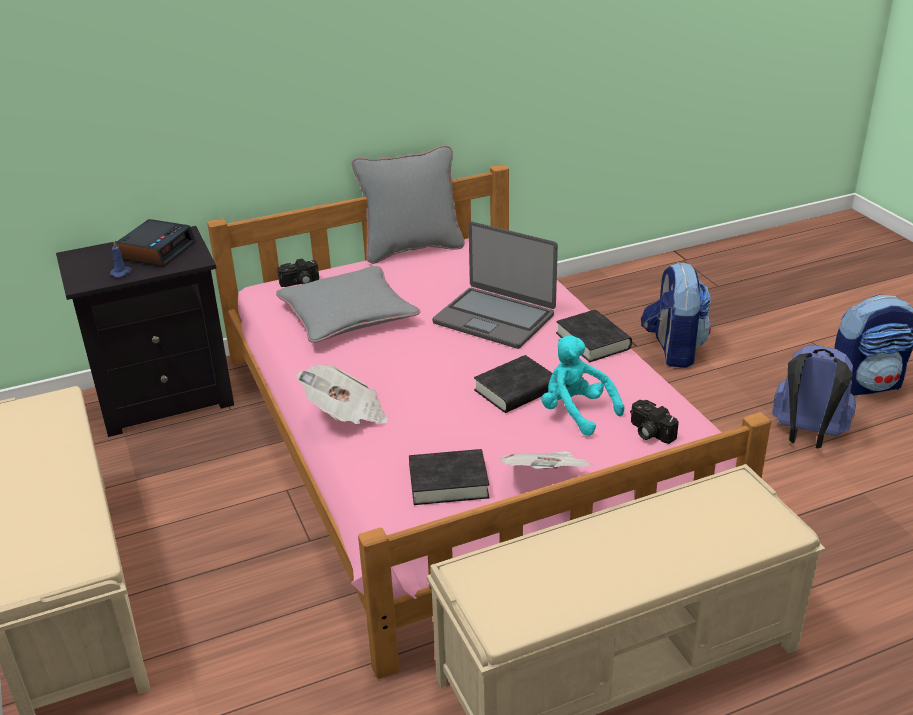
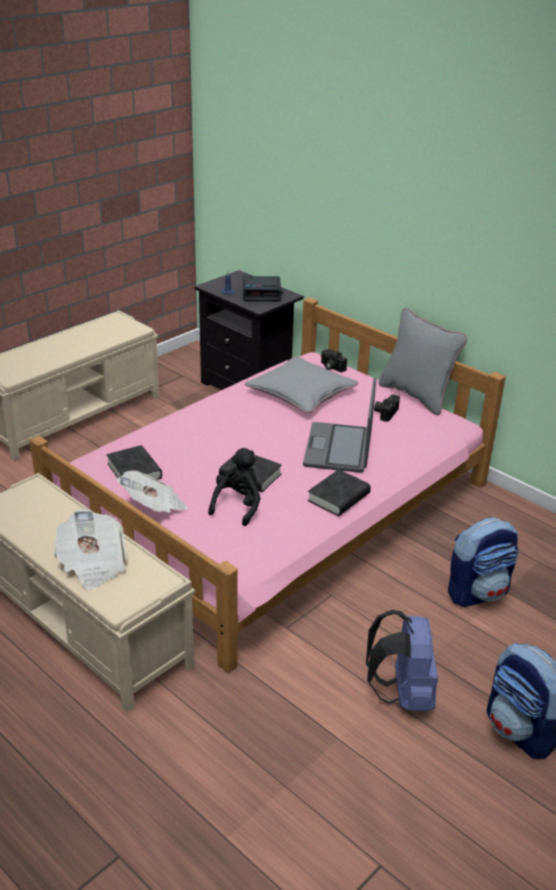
camera: 65 degrees right, 0 degrees up
newspaper [296,365,388,424] -> newspaper moved to [54,509,127,590]
turquoise plush toy [542,336,624,436] -> black plush toy [208,448,261,526]
camera [630,400,679,444] -> camera moved to [374,394,400,422]

